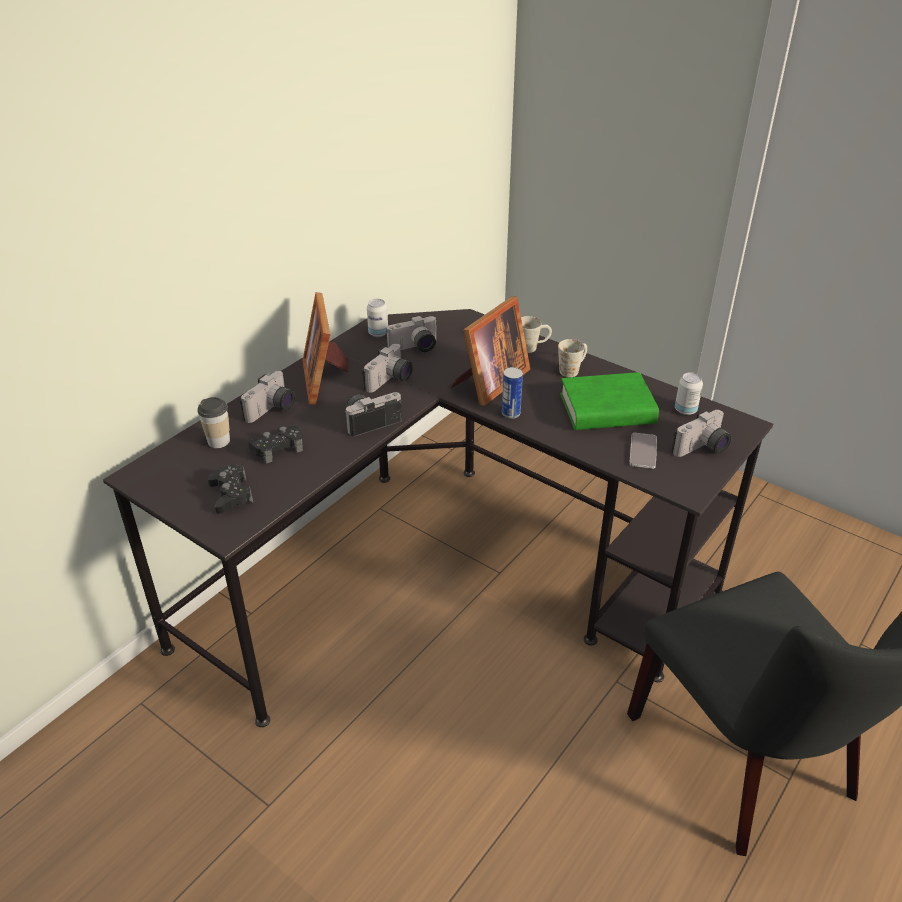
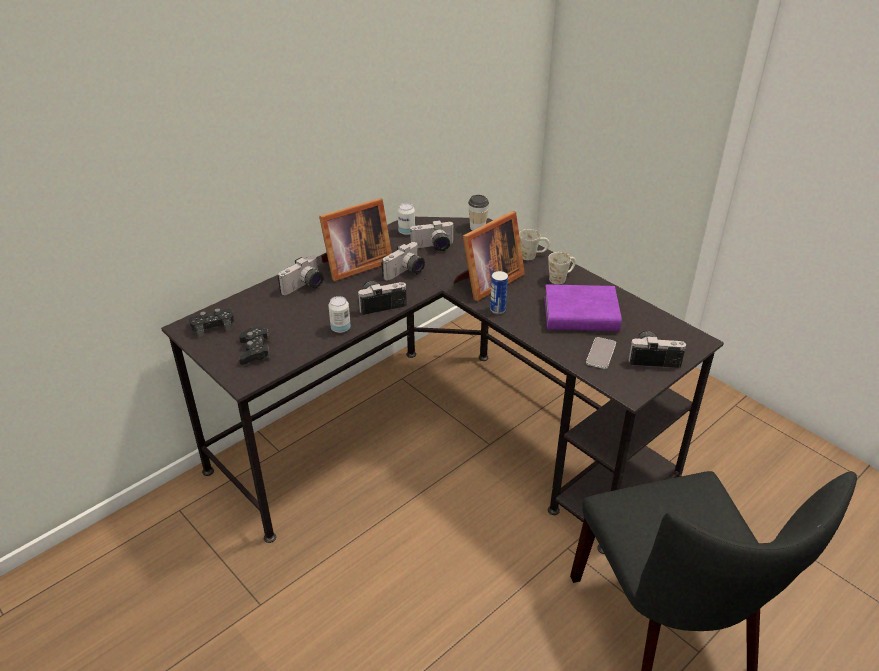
camera: 10 degrees right, 0 degrees up
cup [197,397,230,448] -> cup moved to [468,195,489,231]
black game controller [248,426,303,464] -> black game controller moved to [189,308,234,337]
picture frame [303,292,348,405] -> picture frame turned 120 degrees counterclockwise [319,198,392,281]
green book [560,372,659,430] -> purple book [544,284,622,331]
camera [671,410,732,457] -> camera turned 150 degrees counterclockwise [628,331,686,368]
can [675,372,703,415] -> can moved to [328,296,351,333]

